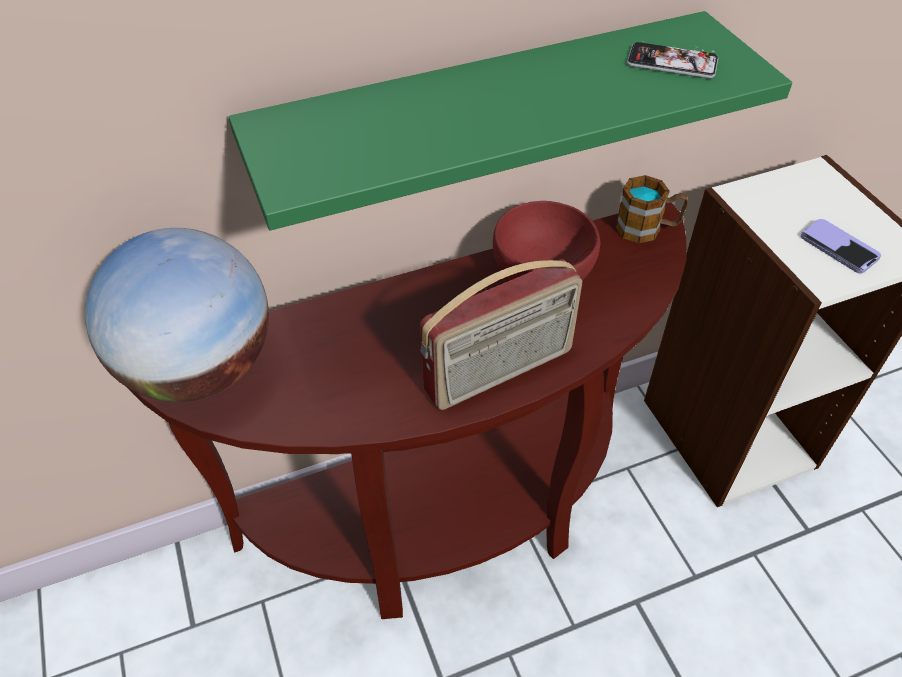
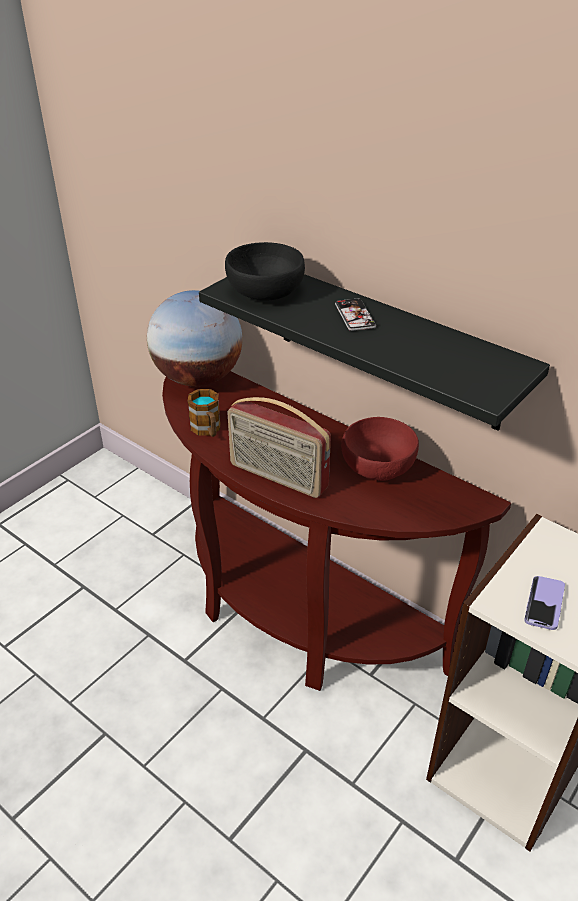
camera: 60 degrees right, 10 degrees down
green shelf [229,11,792,230] -> black shelf [199,274,550,431]
mug [616,175,688,243] -> mug moved to [187,389,221,437]
phone [627,41,718,79] -> phone moved to [335,298,376,331]
none -> black bowl [225,242,305,301]

